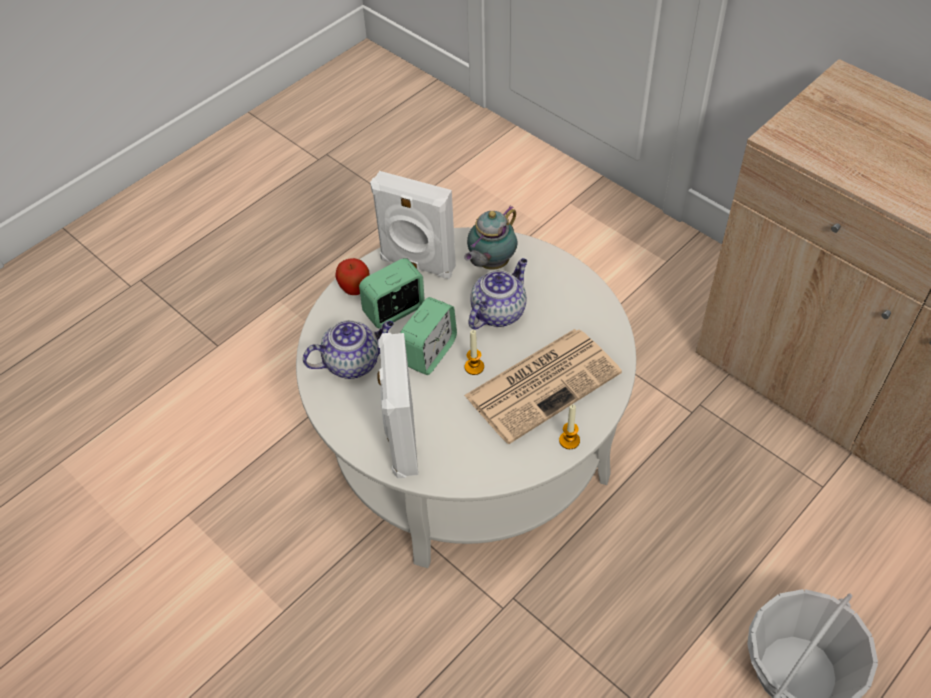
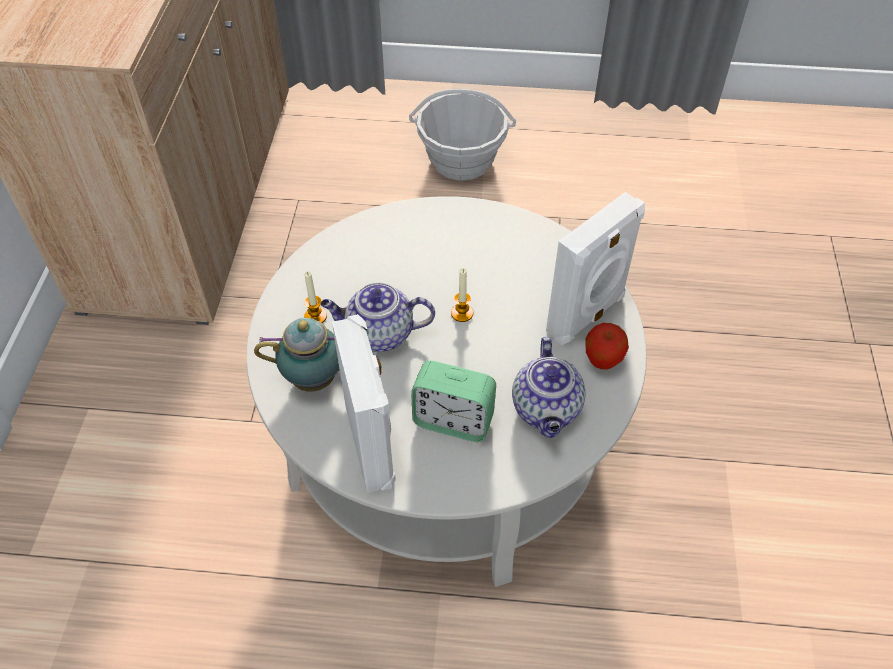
camera: 130 degrees left, 0 degrees up
teapot [303,320,394,379] -> teapot turned 120 degrees counterclockwise [512,337,586,438]
apple [335,258,369,295] -> apple moved to [585,323,629,370]
alarm clock [400,297,457,375] -> none
newspaper [464,329,622,444] -> none
candle [559,405,580,449] -> candle moved to [304,271,327,323]

